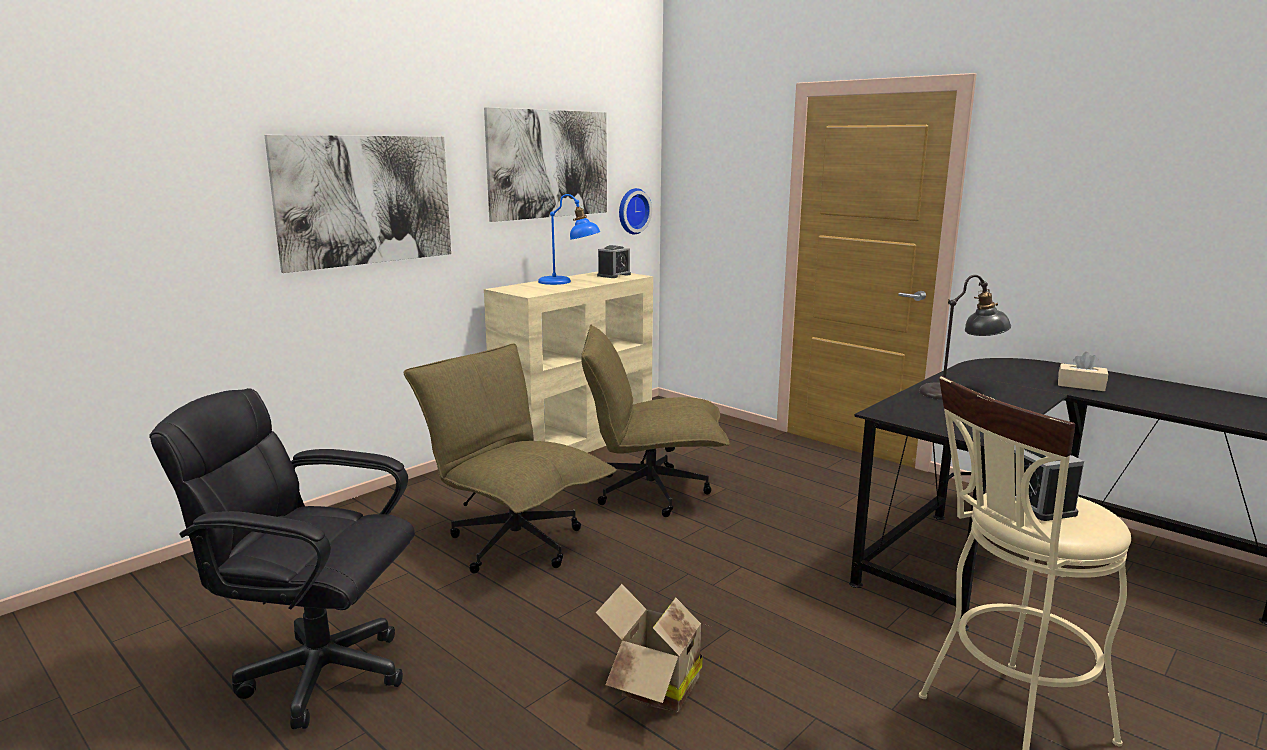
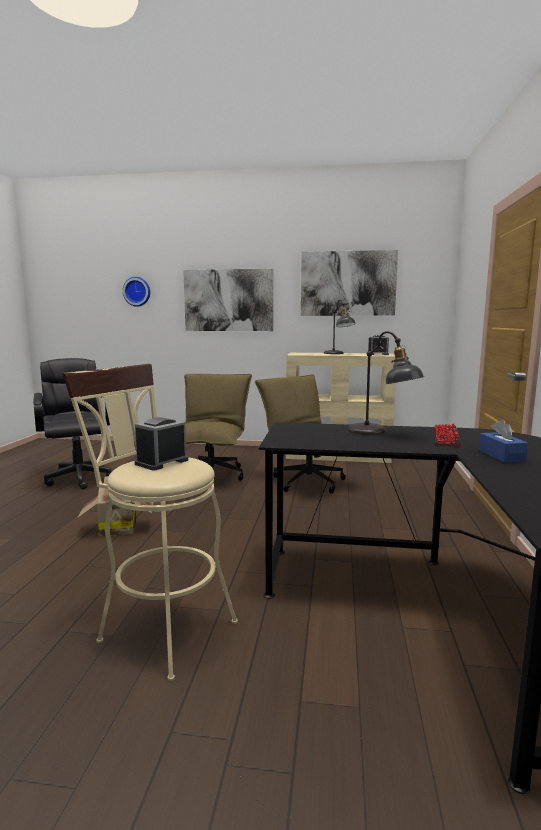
camera: 55 degrees right, 5 degrees down
blue table lamp [538,194,601,285] -> grey table lamp [324,300,356,354]
wall clock [619,188,652,234] -> wall clock moved to [123,277,150,307]
beige tissue box [1058,352,1108,391] -> blue tissue box [479,419,528,463]
none -> keyboard [434,424,462,445]

